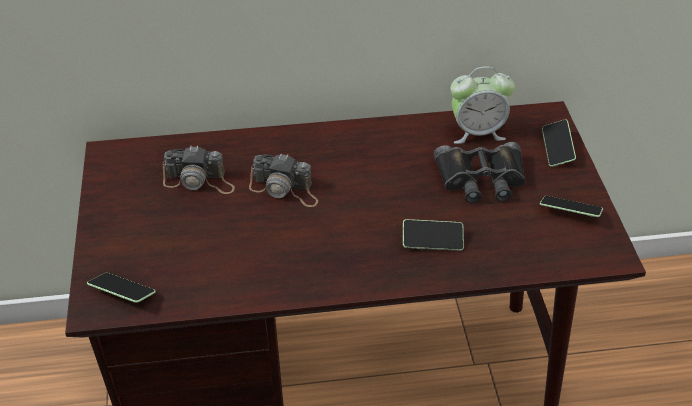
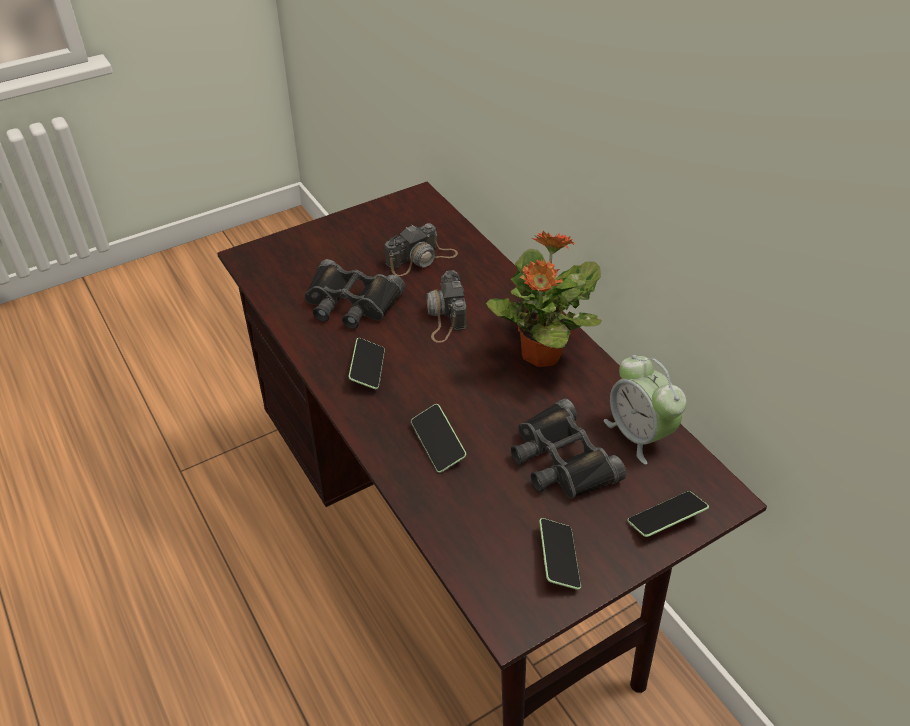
camera: 65 degrees right, 0 degrees up
phone [87,273,156,303] -> phone moved to [348,338,385,389]
camera [162,145,235,194] -> camera turned 105 degrees counterclockwise [385,223,458,276]
none -> black binoculars [304,259,405,329]
none -> potted plant [486,231,602,367]

